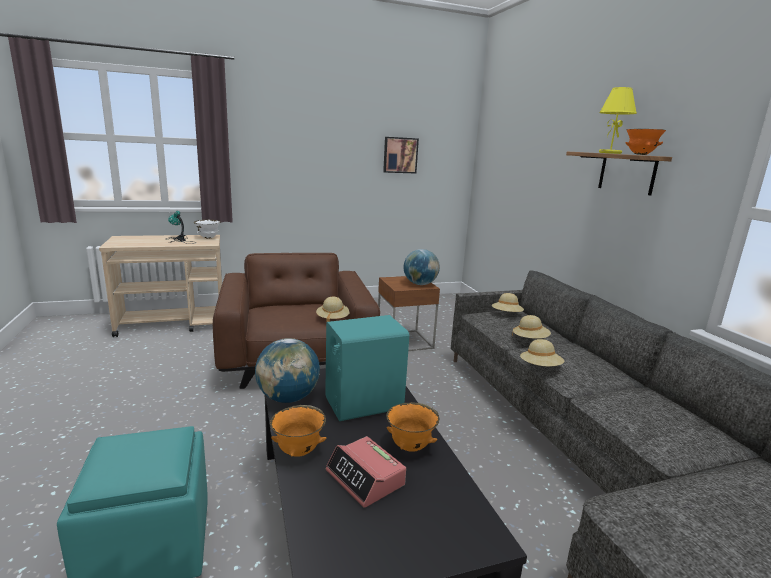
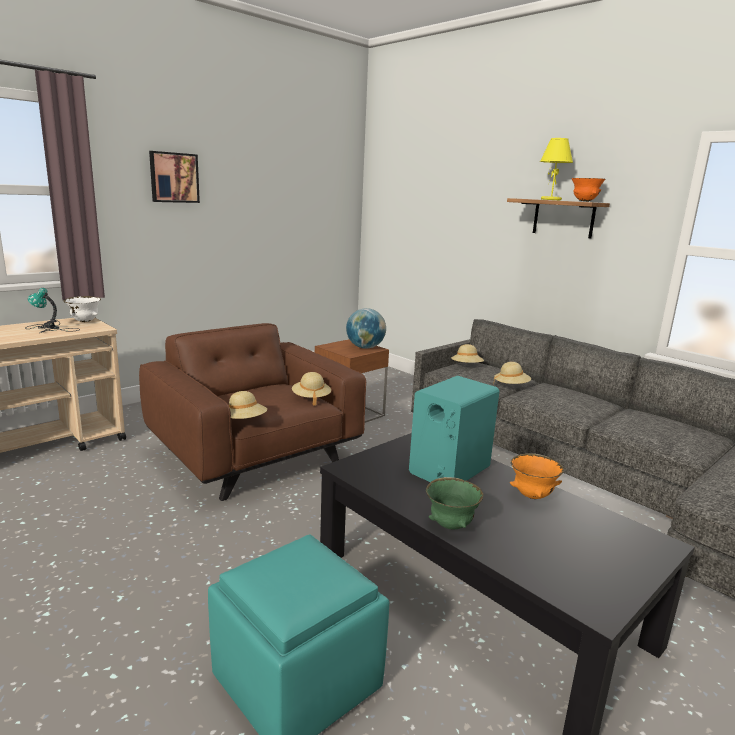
camera: 25 degrees left, 0 degrees up
globe [255,338,320,403] -> none
orange bowl [270,405,326,457] -> green bowl [426,477,484,530]
alarm clock [326,436,406,508] -> none
picture [383,137,419,174] -> picture moved to [149,151,200,203]
beige hat [520,339,564,366] -> beige hat moved to [229,391,267,419]

